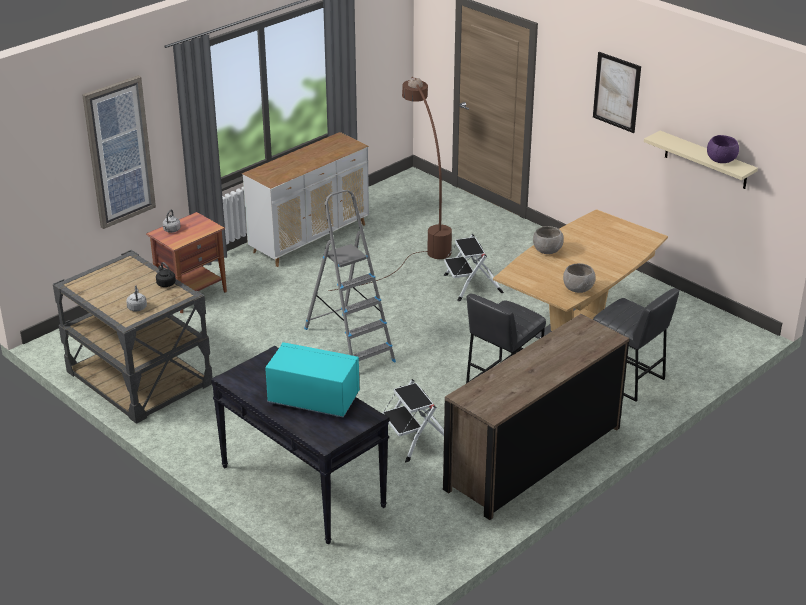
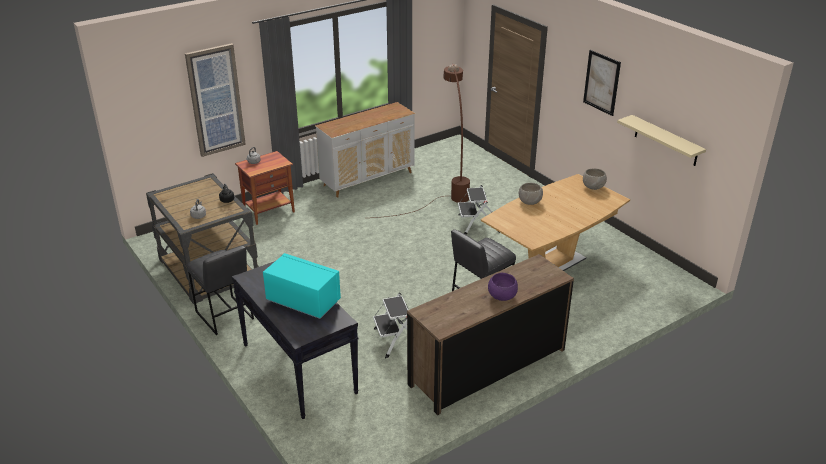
camera: 10 degrees right, 0 degrees up
grey step ladder [304,190,396,363] -> none
grey bowl [563,263,596,293] -> grey bowl moved to [583,168,607,190]
grey stool [593,288,680,402] -> grey stool moved to [186,246,254,335]
purple bowl [707,135,739,163] -> purple bowl moved to [488,273,518,301]

